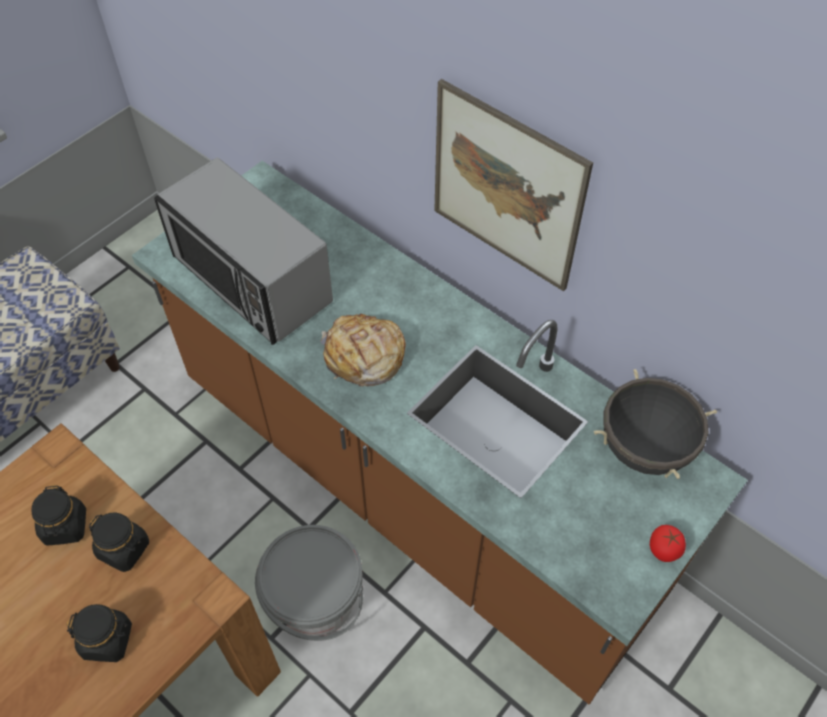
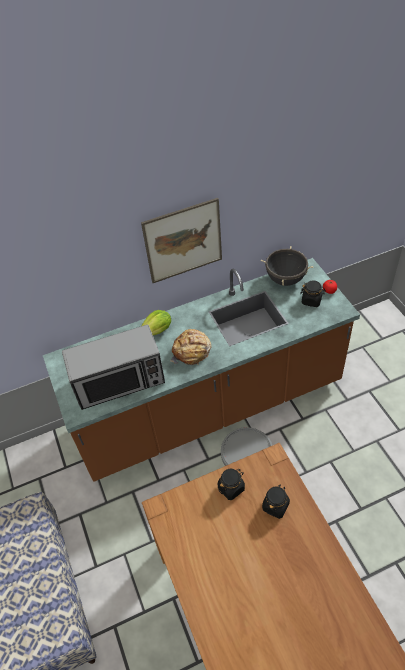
camera: 60 degrees left, 5 degrees down
black jar [31,485,86,546] -> black jar moved to [300,281,326,307]
none -> lettuce [142,310,171,335]

